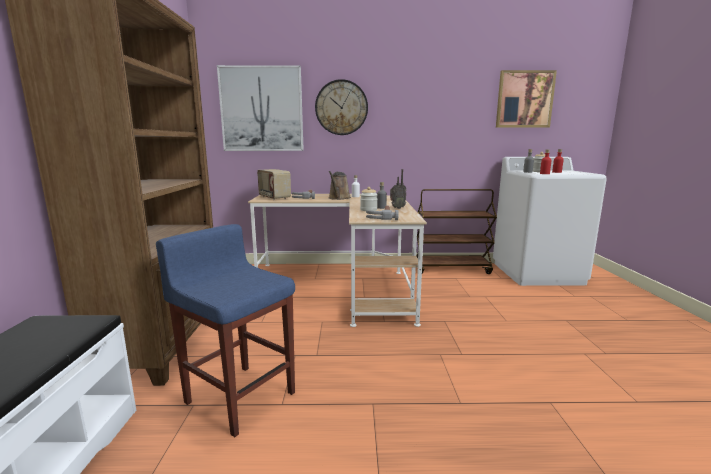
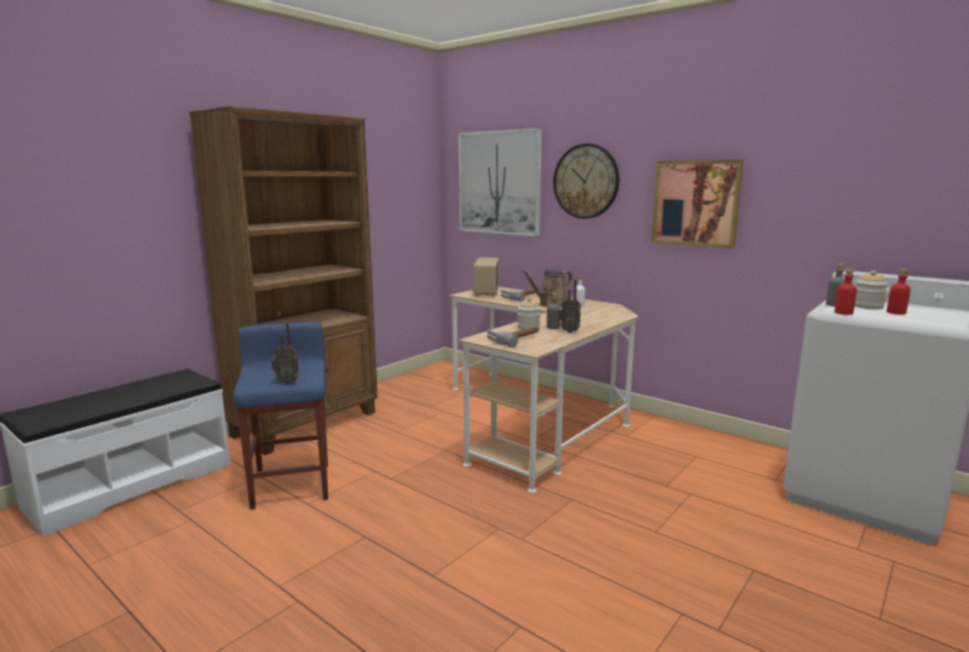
camera: 40 degrees right, 0 degrees up
brown cart [416,189,497,274] -> none
picture [496,70,557,128] -> picture moved to [651,160,744,249]
none -> radio [271,323,299,384]

